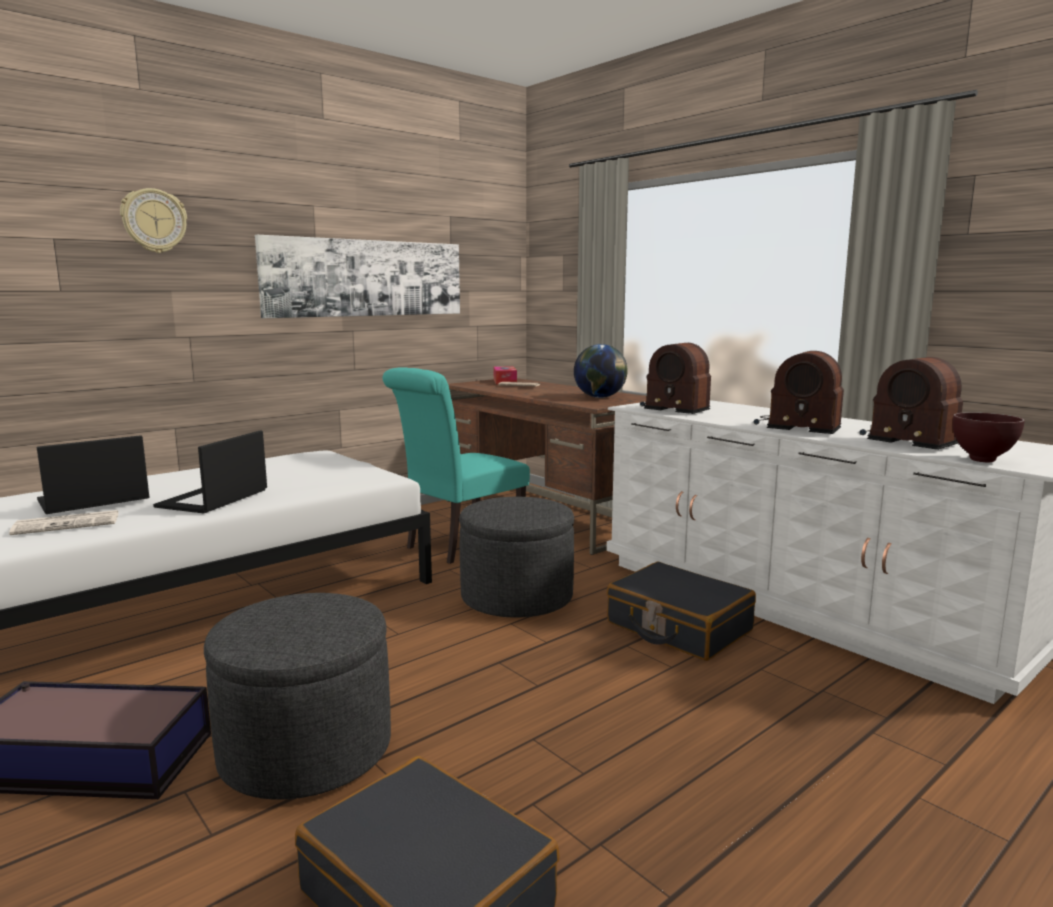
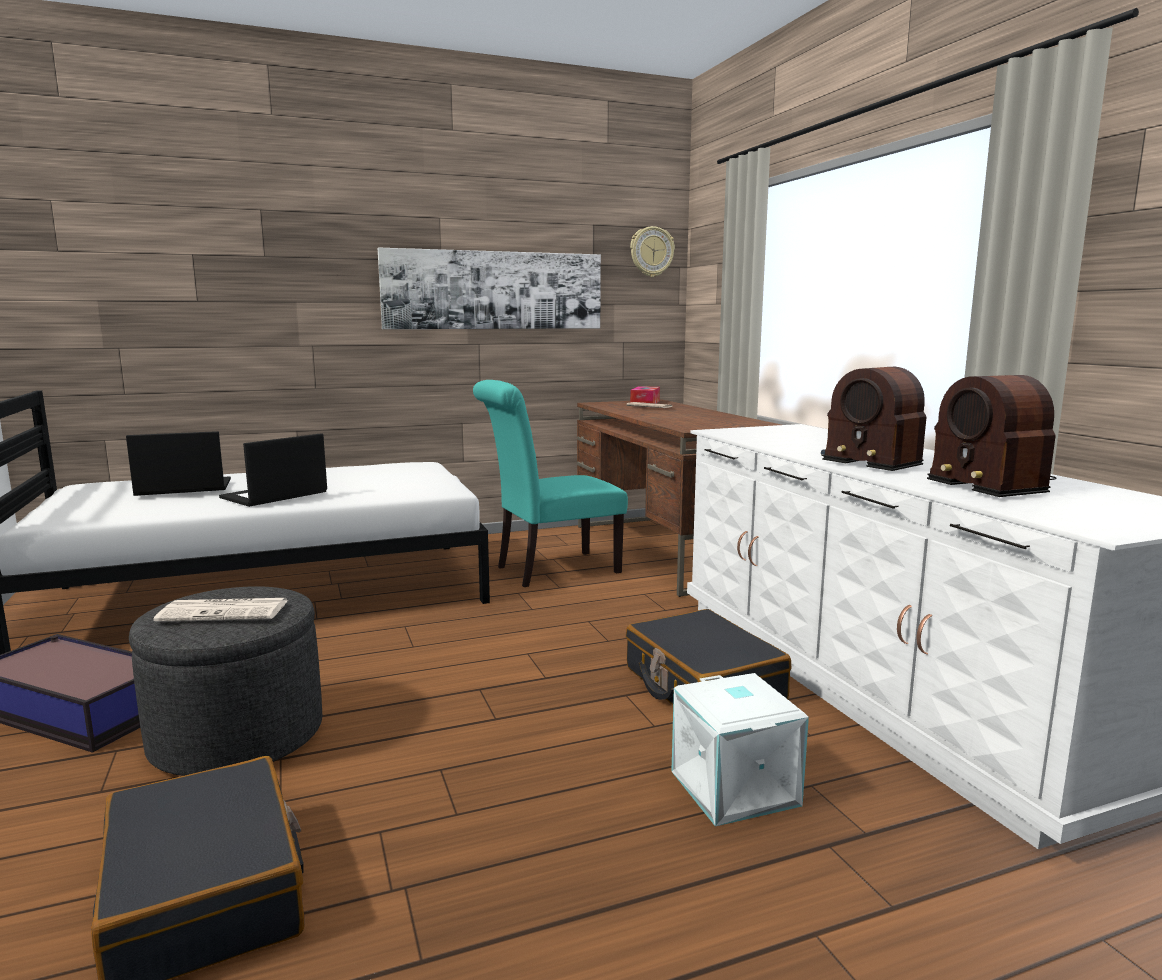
camera: 20 degrees right, 0 degrees up
newspaper [9,510,119,535] -> newspaper moved to [153,598,288,622]
wall clock [120,188,187,253] -> wall clock moved to [630,226,675,277]
grey ottoman [459,497,574,618] -> none
globe [574,344,628,398] -> none
radio [640,343,711,414] -> none
brown bowl [953,412,1025,462] -> none
none -> white storage box [671,673,809,826]

